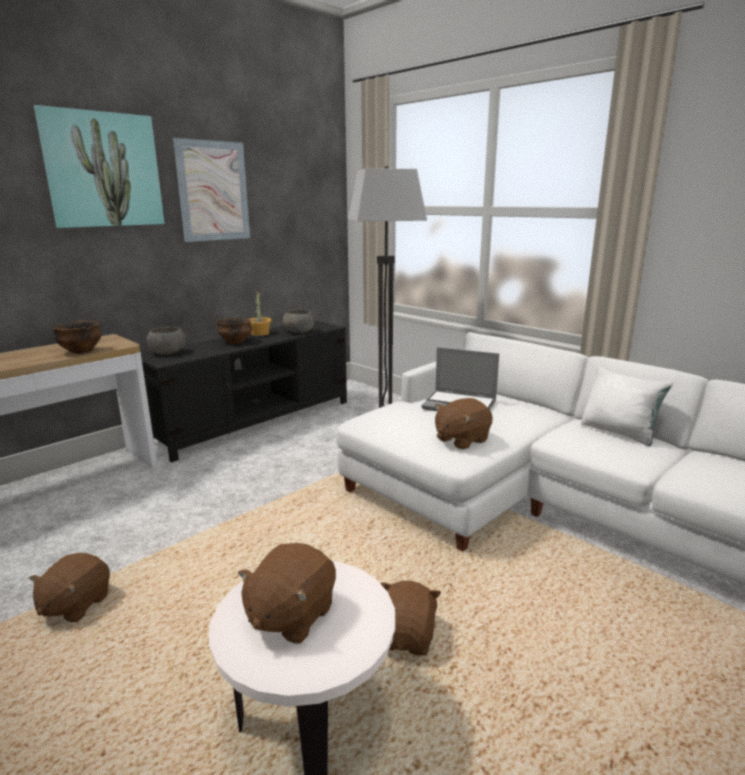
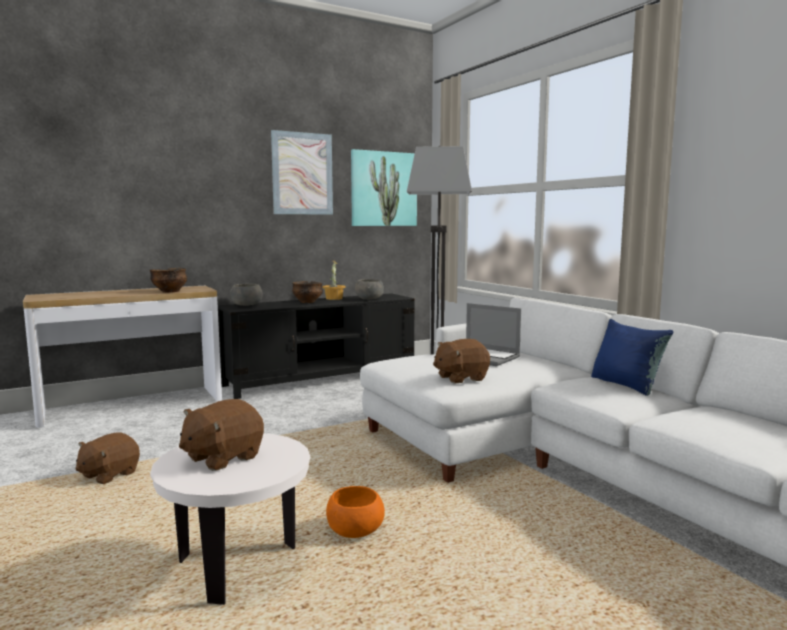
camera: 15 degrees right, 10 degrees down
picture [34,105,165,228] -> picture moved to [351,149,417,226]
brown plush toy [381,581,441,656] -> orange bowl [326,486,385,538]
white pillow [581,366,673,446] -> blue pillow [591,319,673,396]

